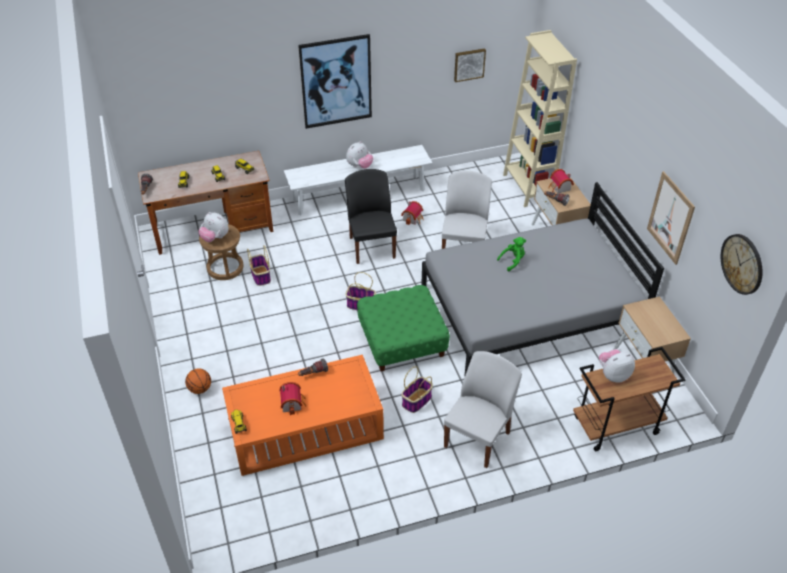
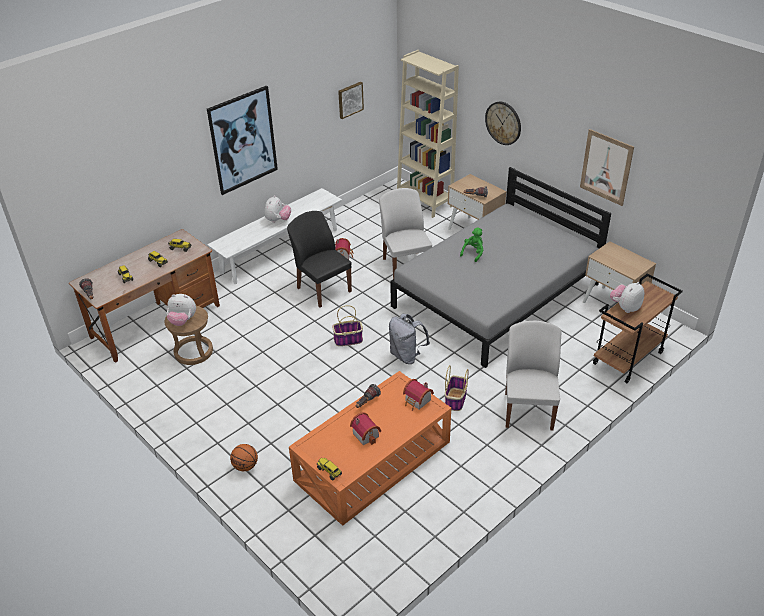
camera: 25 degrees left, 5 degrees down
basket [247,246,271,286] -> none
green ottoman [357,285,450,371] -> grey backpack [389,314,430,364]
toy house [549,169,574,194] -> toy house moved to [403,379,434,411]
wall clock [721,234,763,295] -> wall clock moved to [485,102,521,145]

